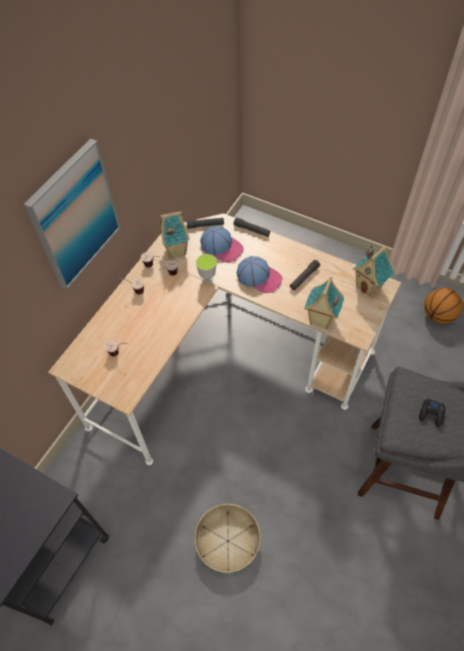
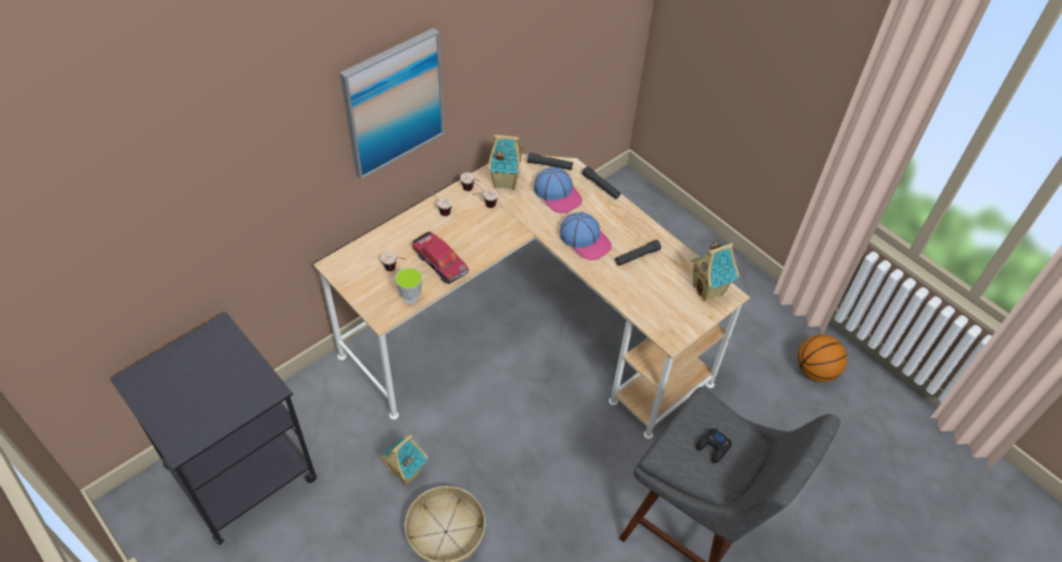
camera: 15 degrees right, 5 degrees down
cup [196,254,217,283] -> cup moved to [395,267,422,305]
toy house [305,277,344,329] -> toy house moved to [380,434,428,486]
none -> toy car [412,231,469,284]

